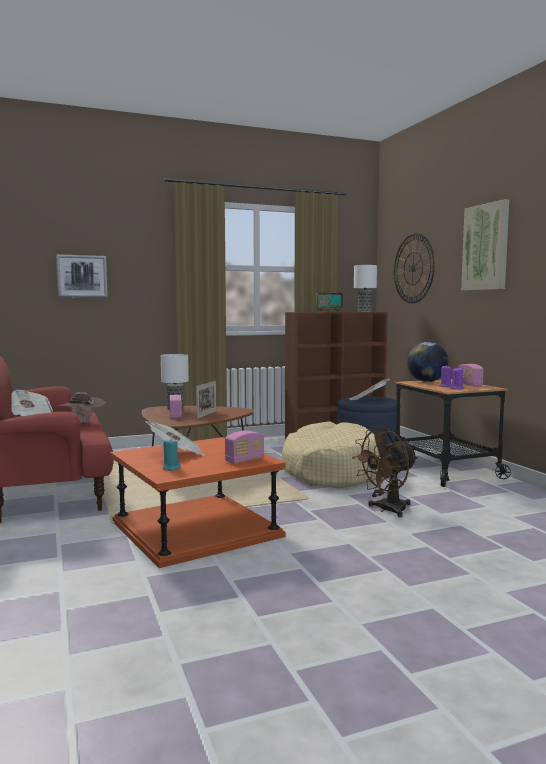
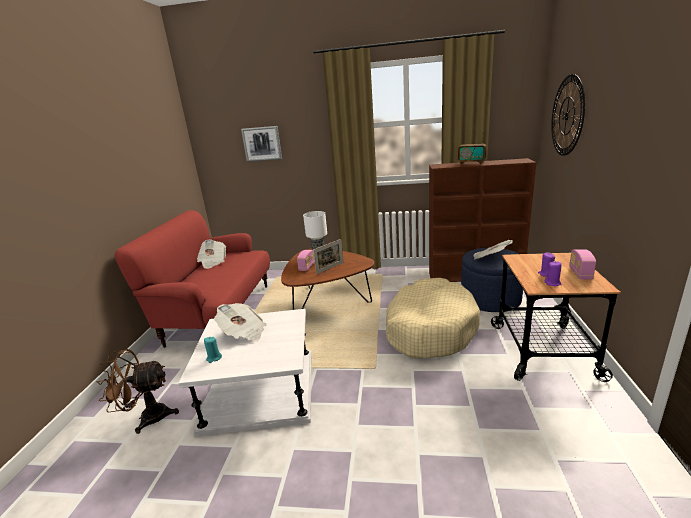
camera: 30 degrees right, 15 degrees up
brown hat [56,392,105,422] -> none
orange side table [110,437,286,568] -> white side table [178,309,312,437]
radio [225,430,264,464] -> none
brown fan [352,428,418,518] -> brown fan moved to [96,349,179,434]
table lamp [354,265,377,312] -> none
globe [407,342,448,382] -> none
picture [461,199,509,291] -> none

